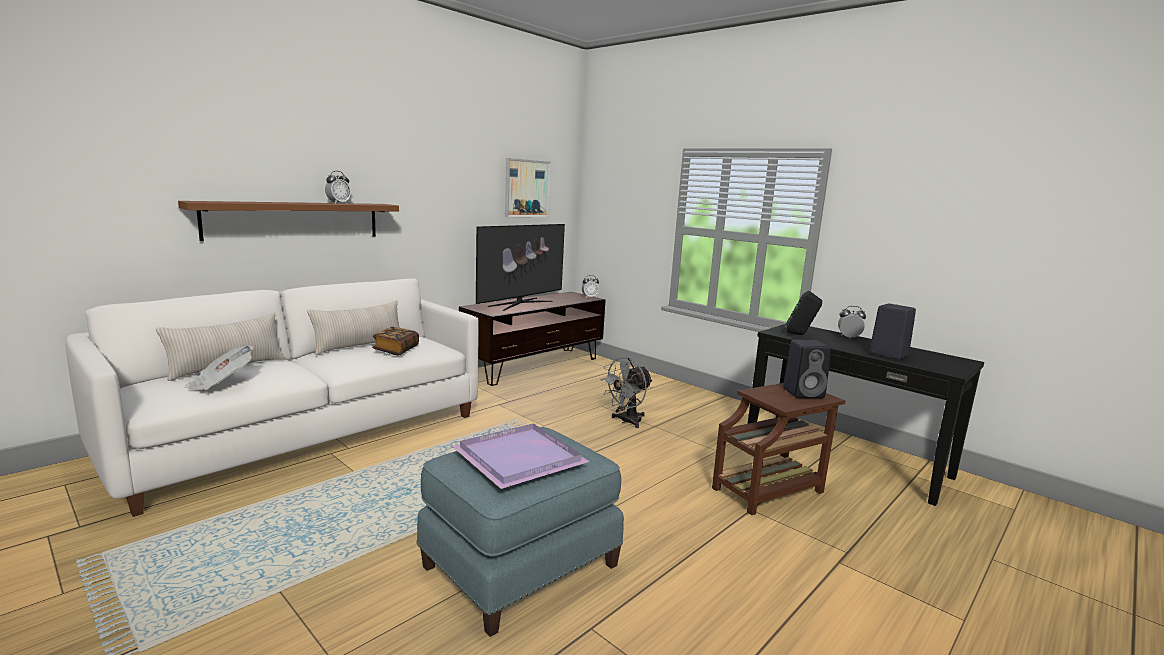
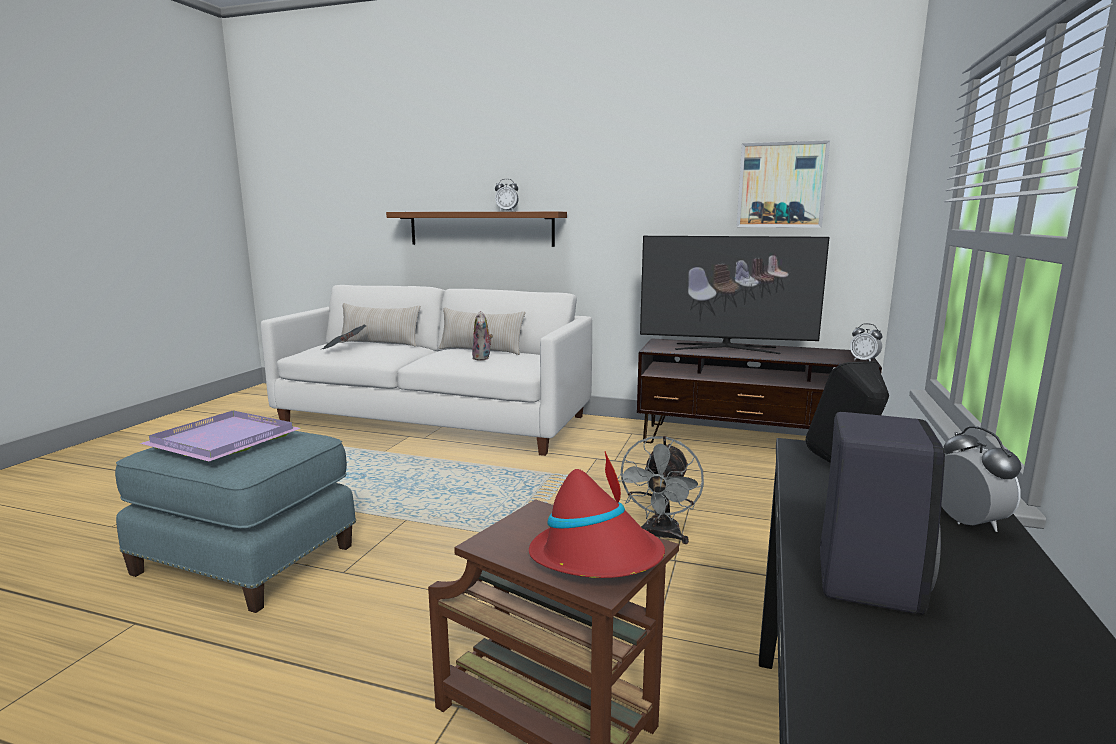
camera: 65 degrees right, 0 degrees up
book [372,327,419,355] -> plush toy [472,311,493,361]
grey fan [600,357,653,428] -> grey fan turned 90 degrees counterclockwise [618,436,704,544]
black speaker [783,340,831,398] -> red hat [529,451,665,578]

